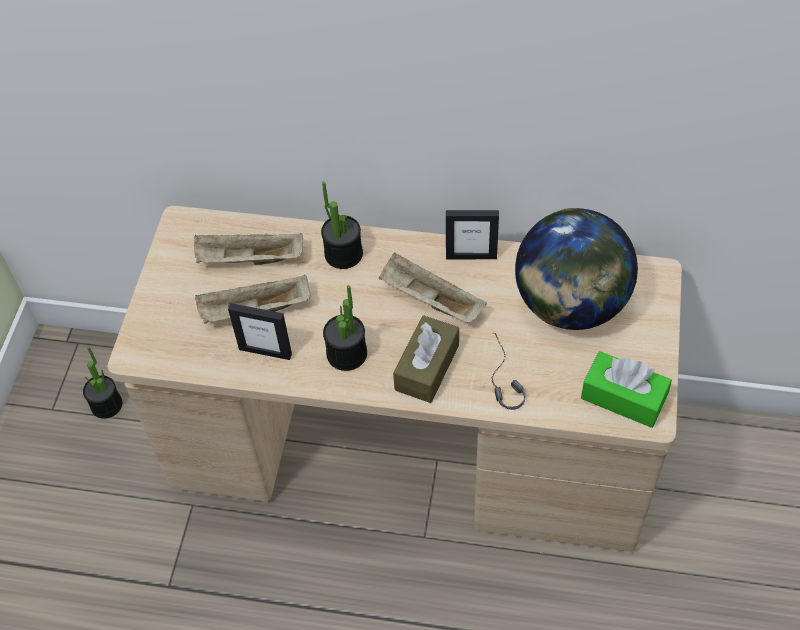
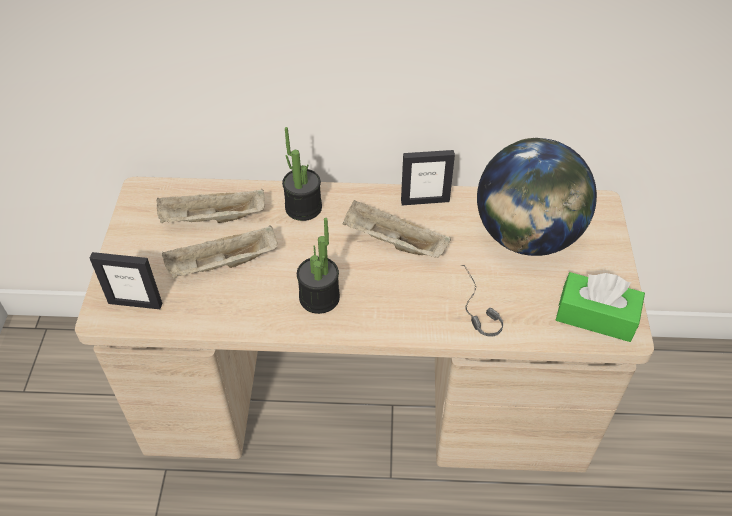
camera: 10 degrees left, 5 degrees down
potted plant [83,346,122,419] -> none
picture frame [228,303,292,360] -> picture frame moved to [90,252,163,309]
brown tissue box [393,315,459,403] -> none

